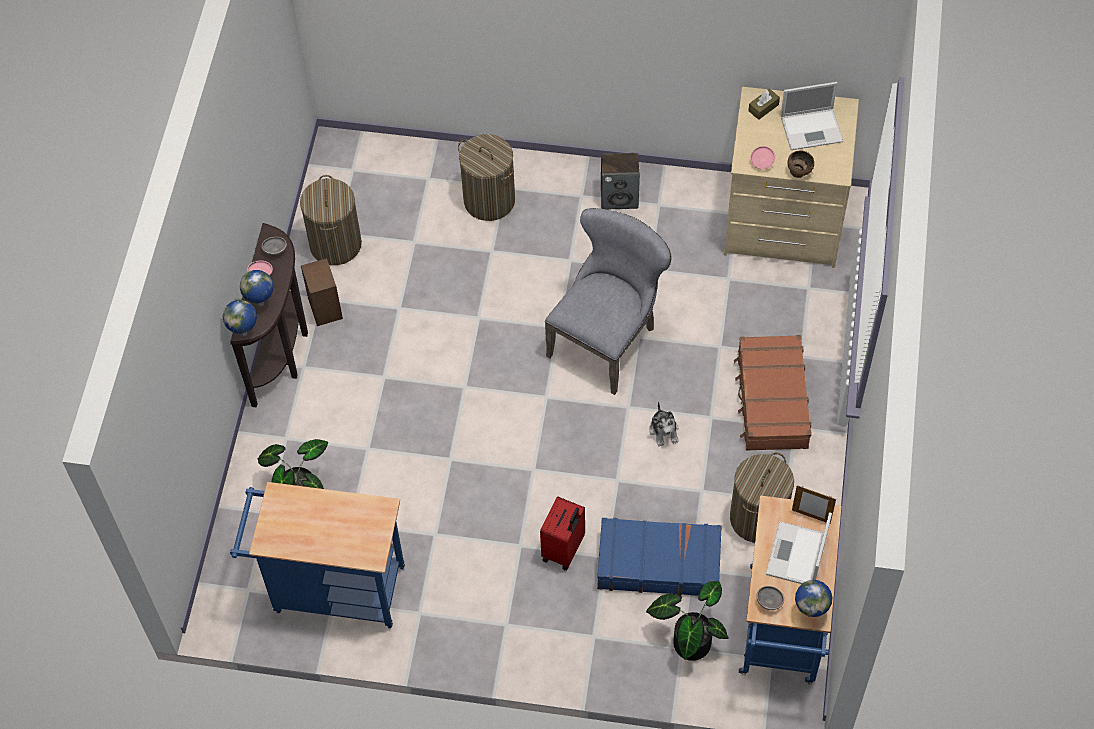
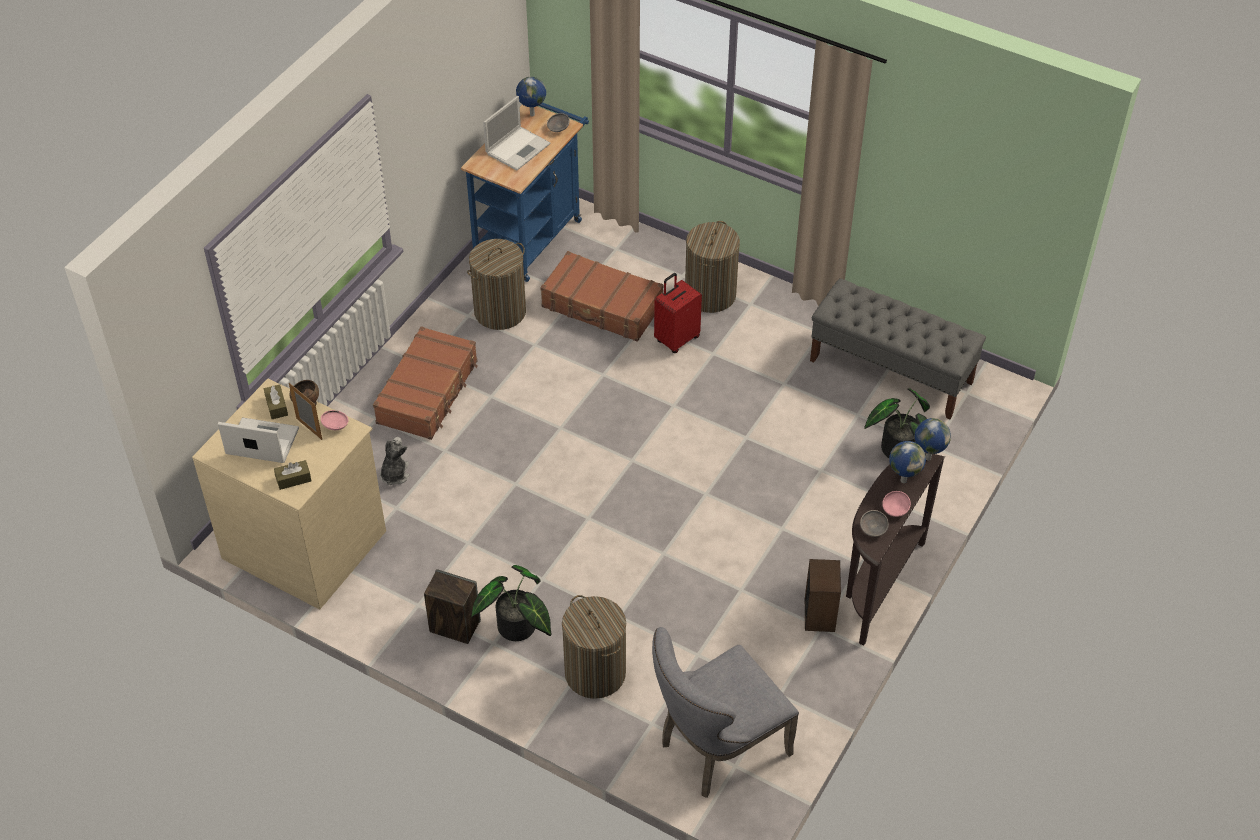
camera: 160 degrees left, 10 degrees down
blue cart [230,482,405,628] -> grey bench [810,278,986,419]
laundry basket [300,175,362,265] -> laundry basket moved to [685,221,740,313]
grey chair [545,208,672,395] -> grey chair moved to [652,627,799,798]
blue suitcase [597,518,722,596] -> brown suitcase [540,251,663,342]
potted plant [646,581,729,661] -> potted plant moved to [471,565,552,641]
plush toy [649,401,679,447] -> plush toy moved to [380,437,409,485]
picture frame [792,485,836,523] -> picture frame moved to [289,383,322,440]
none -> brown tissue box [264,384,288,419]

